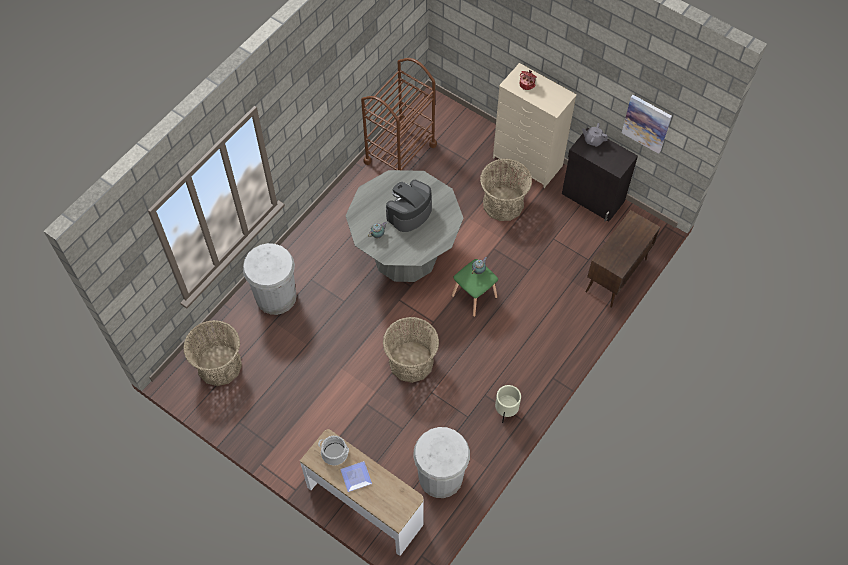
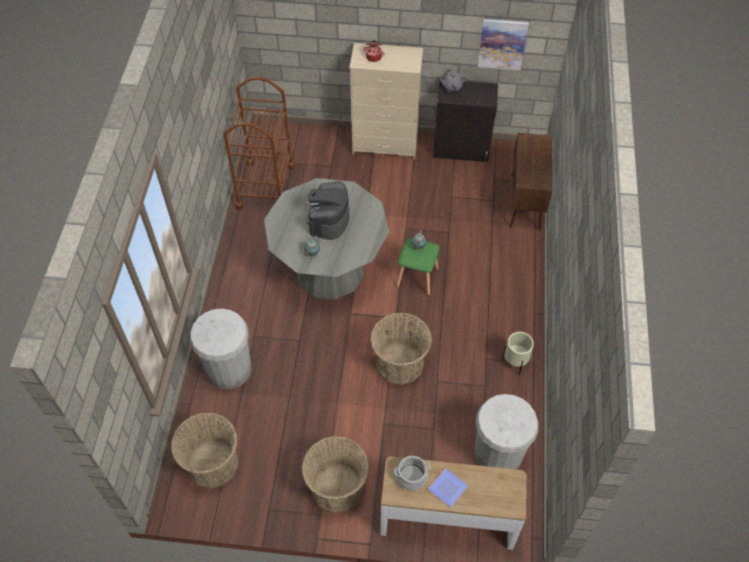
camera: 30 degrees left, 5 degrees down
basket [480,158,532,221] -> basket moved to [302,436,369,513]

